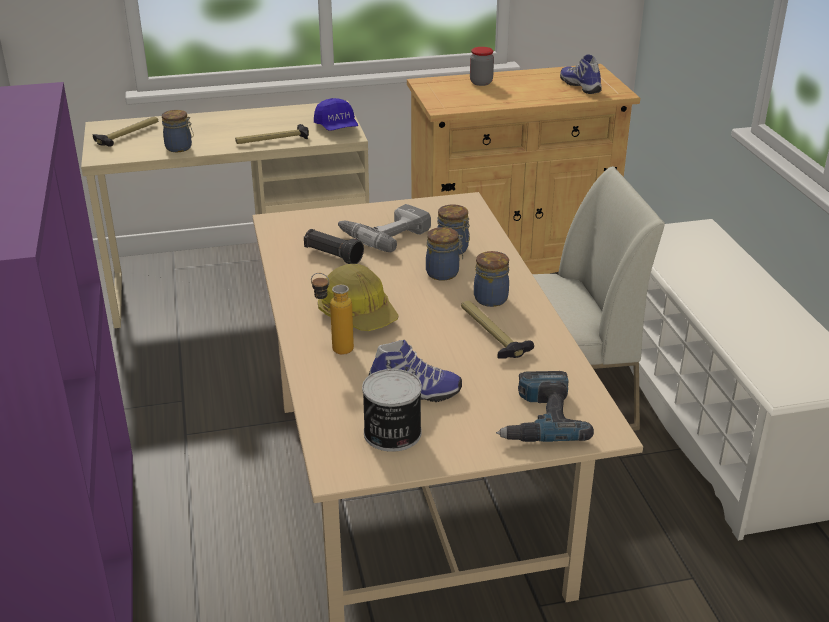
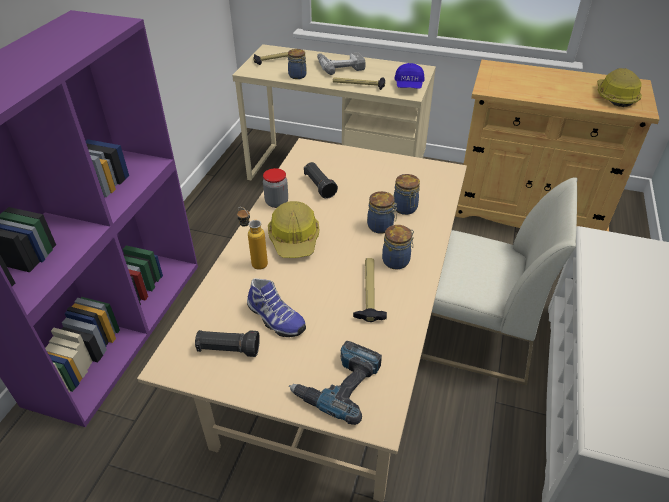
camera: 30 degrees right, 10 degrees up
power drill [338,204,431,252] -> power drill moved to [317,52,366,75]
can [362,369,422,452] -> black flashlight [195,330,260,357]
jar [470,47,494,86] -> jar moved to [263,168,288,208]
shoe [560,54,602,94] -> hard hat [597,68,642,107]

